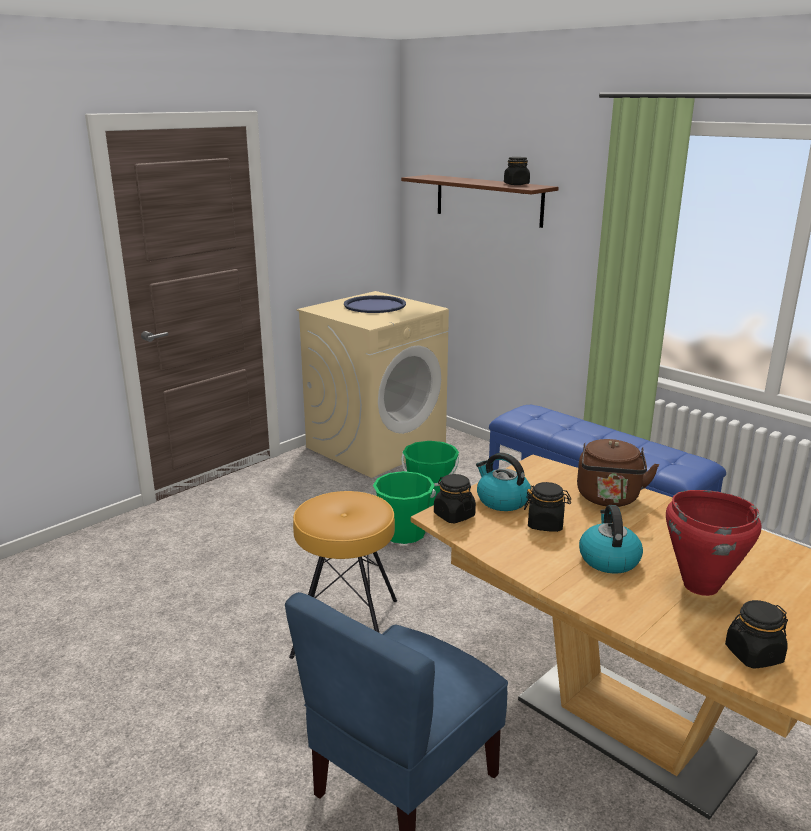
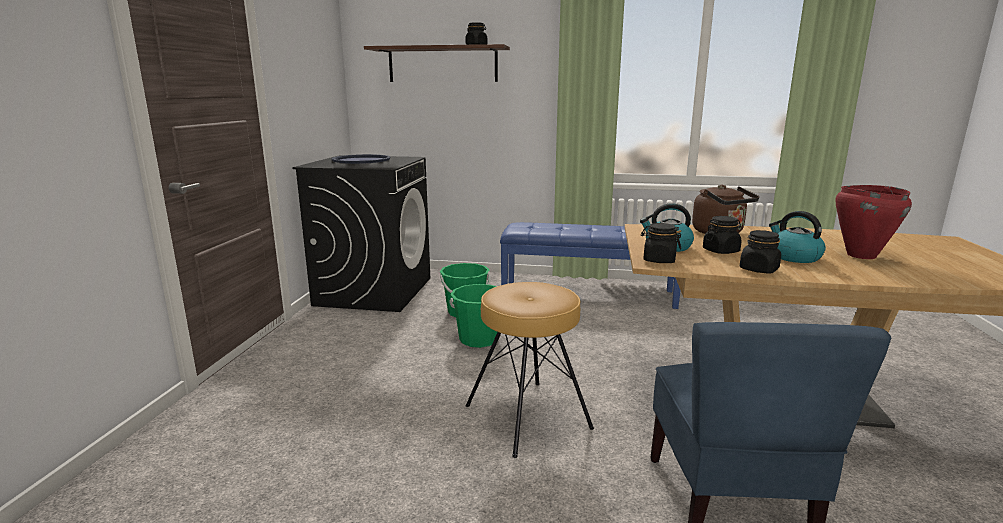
camera: 35 degrees left, 5 degrees down
beige washing machine [297,291,449,478] -> black washing machine [292,155,430,312]
black jar [725,600,788,669] -> black jar moved to [740,230,781,274]

